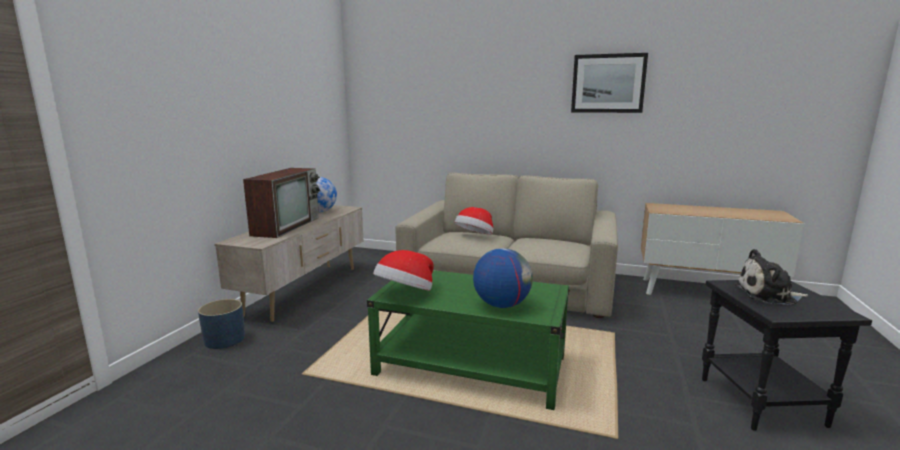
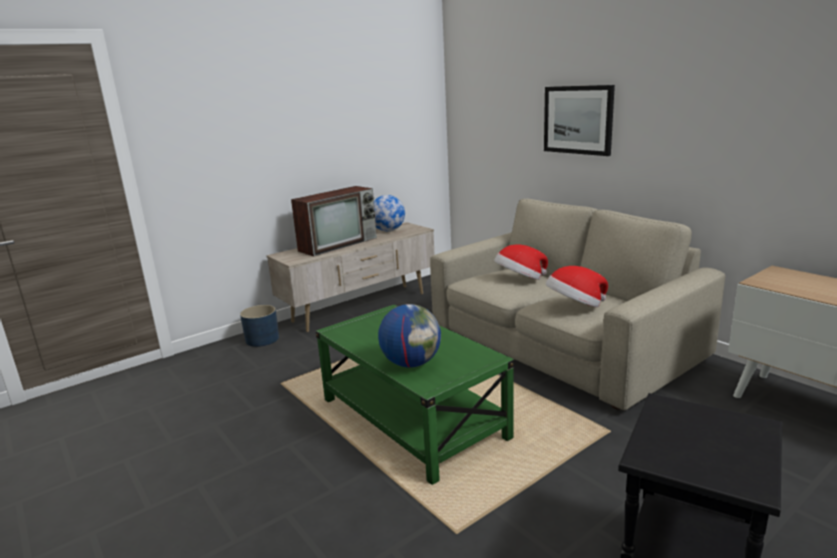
camera: 35 degrees right, 5 degrees up
hat [373,250,434,291] -> hat moved to [546,266,608,307]
picture [571,53,648,113] -> picture moved to [544,85,615,156]
plush toy [735,249,808,305] -> none

